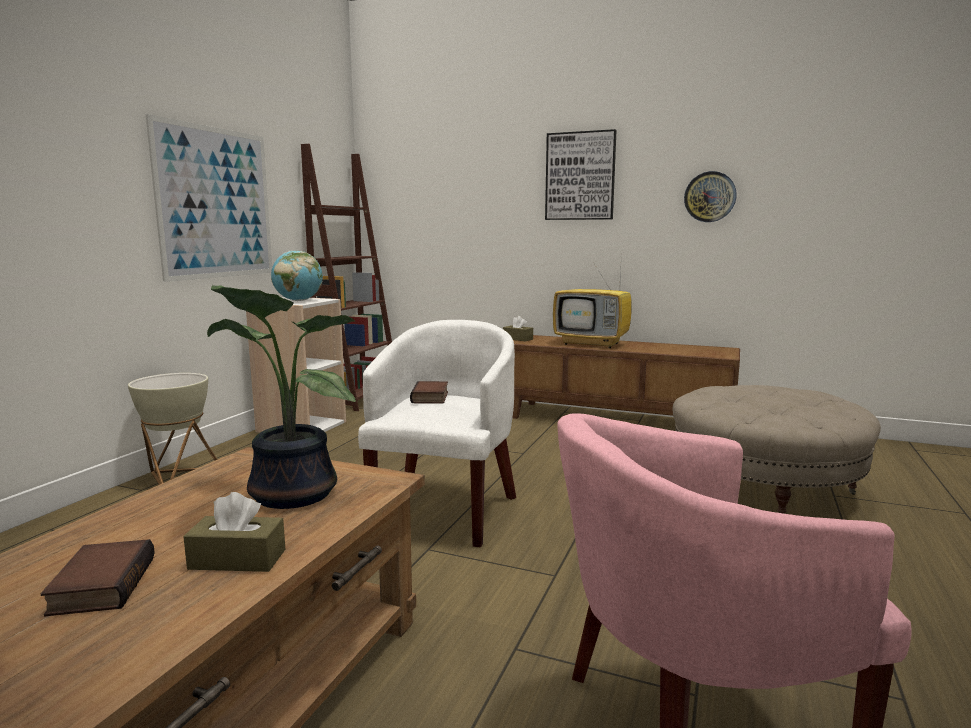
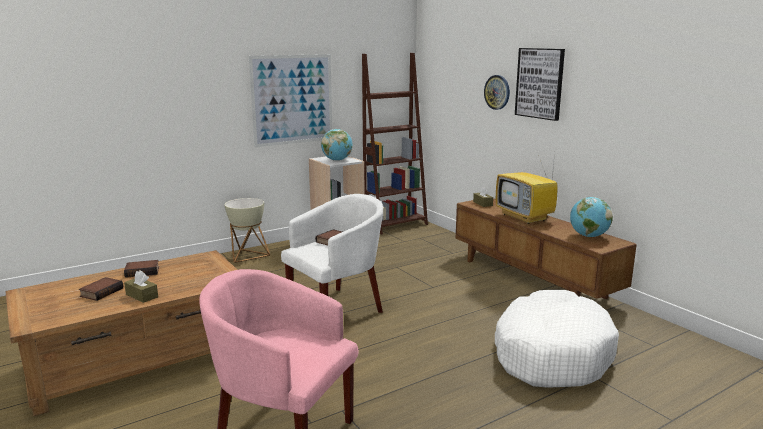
camera: 35 degrees right, 5 degrees up
potted plant [207,285,356,509] -> none
beige ottoman [673,385,881,514] -> white dog bed [495,290,619,388]
wall clock [684,171,737,222] -> wall clock moved to [484,75,510,110]
none -> book [124,260,159,278]
none -> globe [570,197,613,237]

